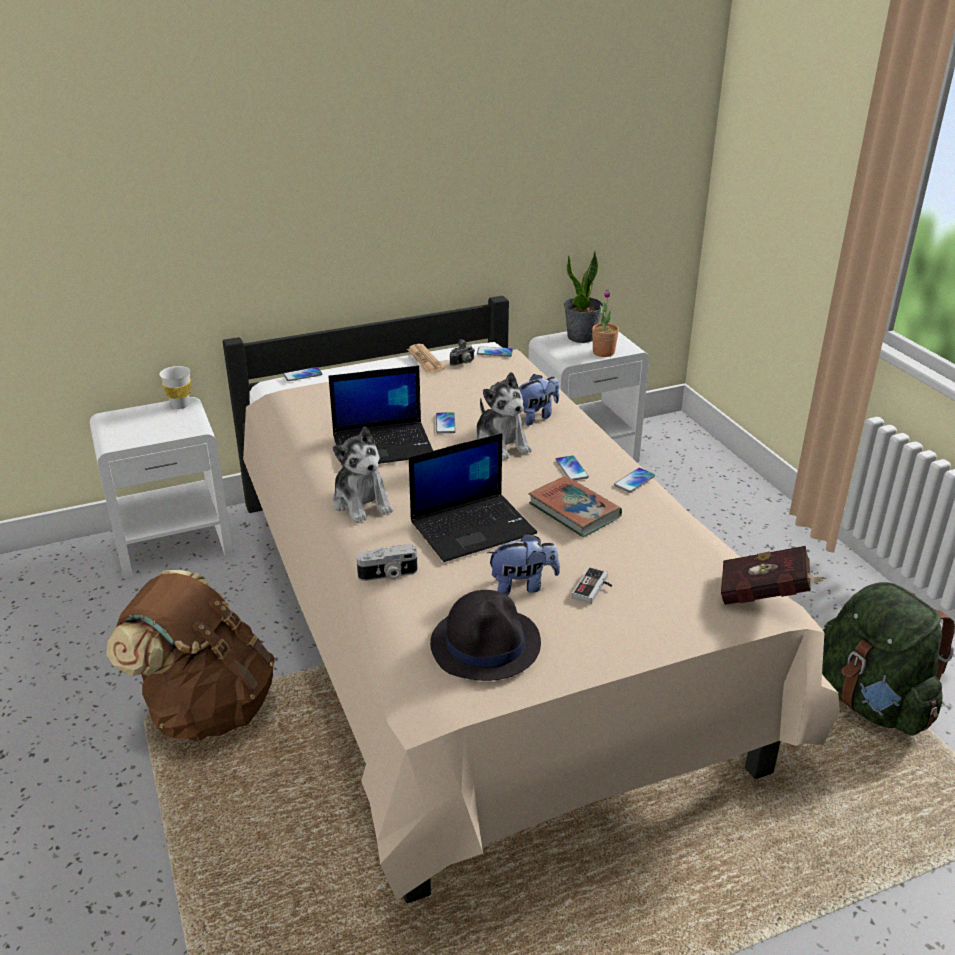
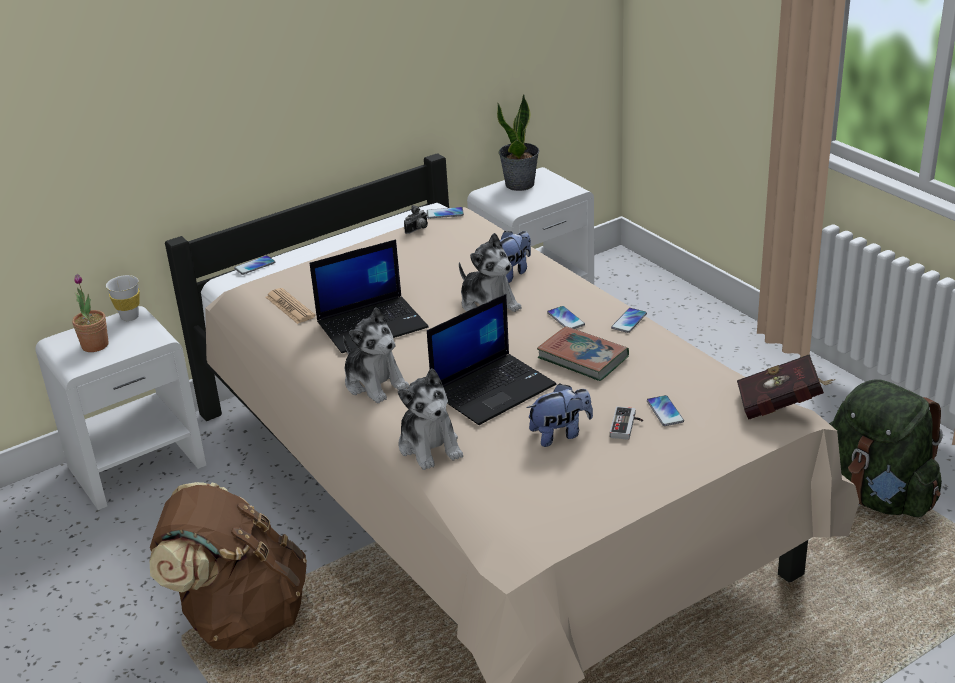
camera: 10 degrees left, 0 degrees up
camera [357,544,418,581] -> plush toy [398,368,463,470]
newspaper [407,344,445,373] -> newspaper moved to [266,288,316,324]
black hat [430,590,541,681] -> none
phone [436,412,456,433] -> phone moved to [647,395,684,426]
potted plant [592,289,619,357] -> potted plant moved to [72,274,109,352]

